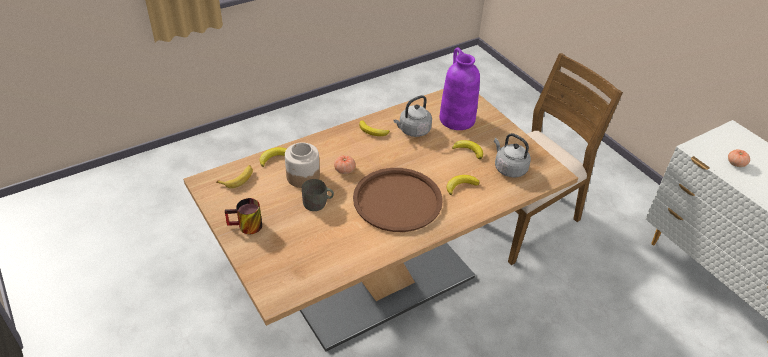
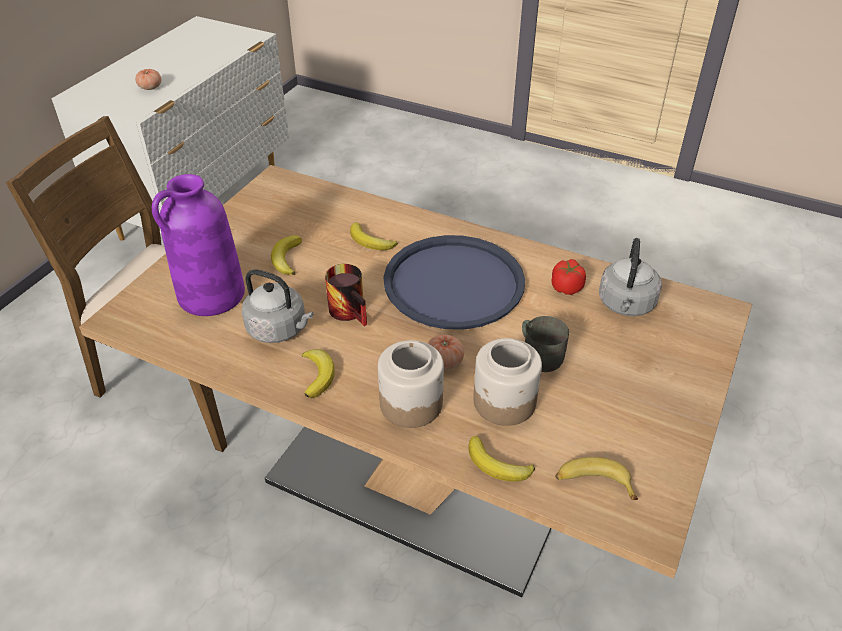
camera: 120 degrees left, 0 degrees up
mug [225,198,262,234] -> mug moved to [325,264,367,326]
brown tray [353,168,443,232] -> blue tray [383,235,525,330]
grey kettle [494,133,531,177] -> grey kettle moved to [599,238,662,316]
none -> jar [378,340,444,428]
none -> tomato [551,259,586,295]

